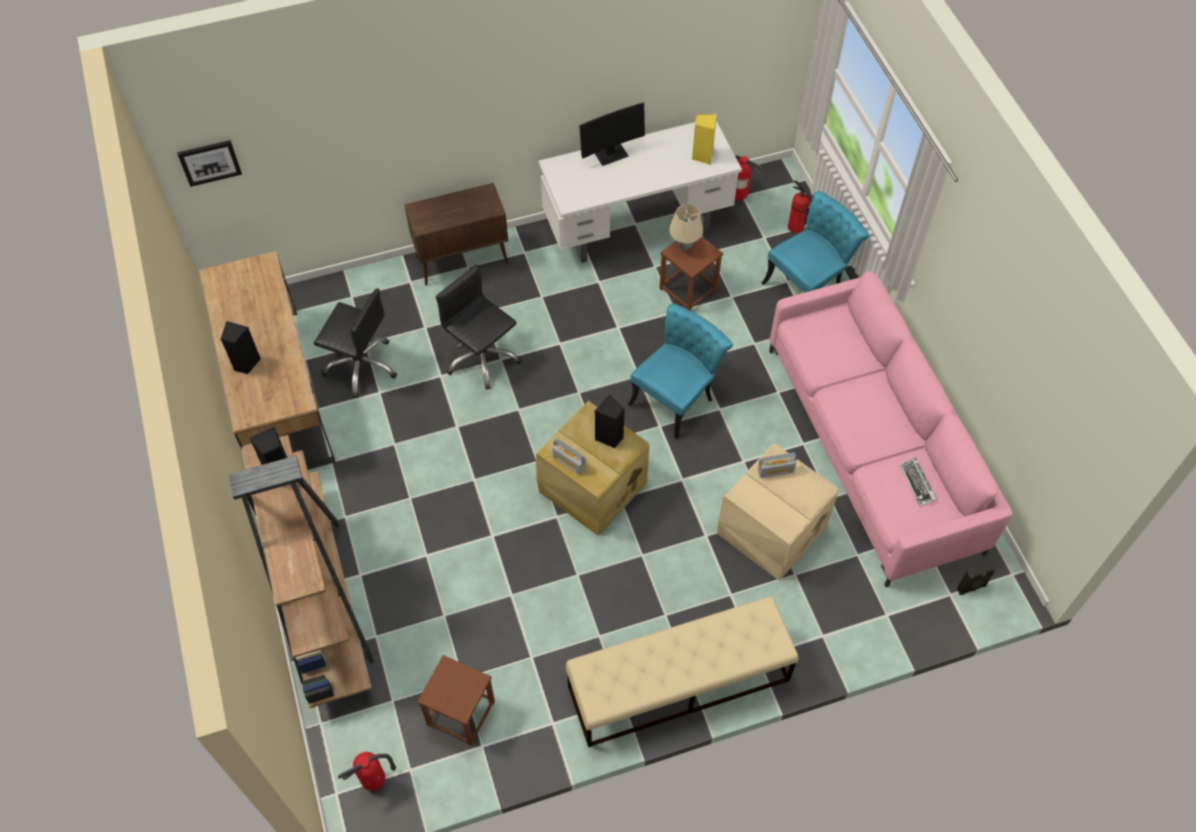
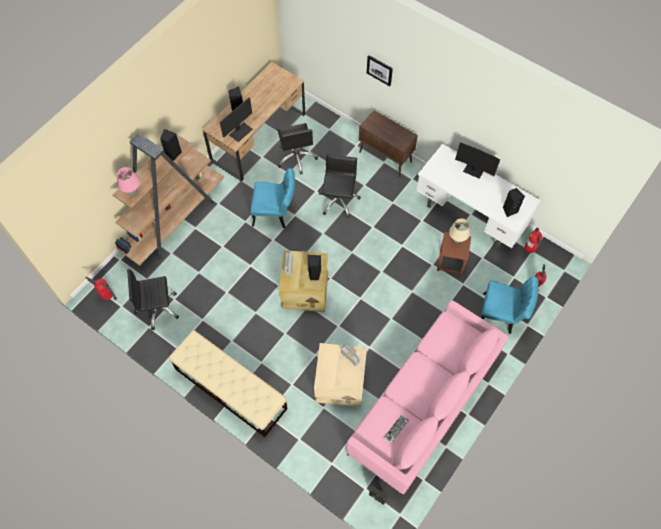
camera: 55 degrees right, 5 degrees up
picture [177,140,242,187] -> picture moved to [367,55,393,86]
brown stool [417,655,495,746] -> black office chair [127,269,179,330]
turquoise chair [628,304,733,439] -> turquoise chair moved to [251,168,295,228]
yellow speaker [692,114,717,165] -> black speaker [503,188,525,217]
none -> pink table lamp [117,167,140,195]
none -> monitor [220,97,253,142]

